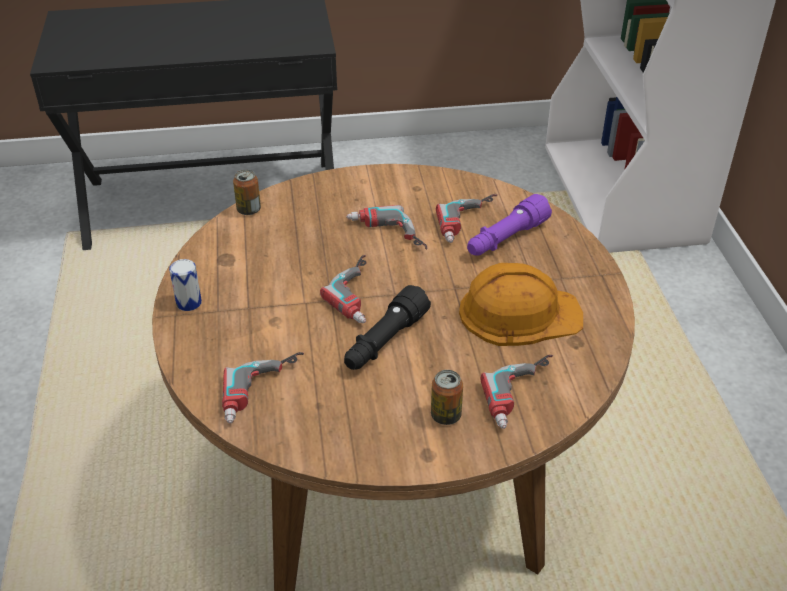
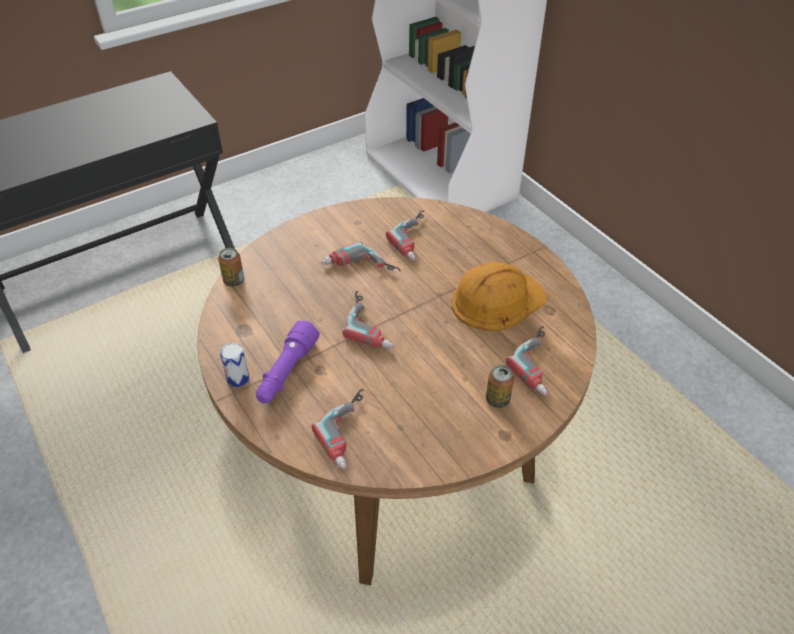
camera: 25 degrees left, 5 degrees up
black flashlight [344,285,431,370] -> none
purple flashlight [467,194,552,256] -> purple flashlight moved to [256,321,320,404]

